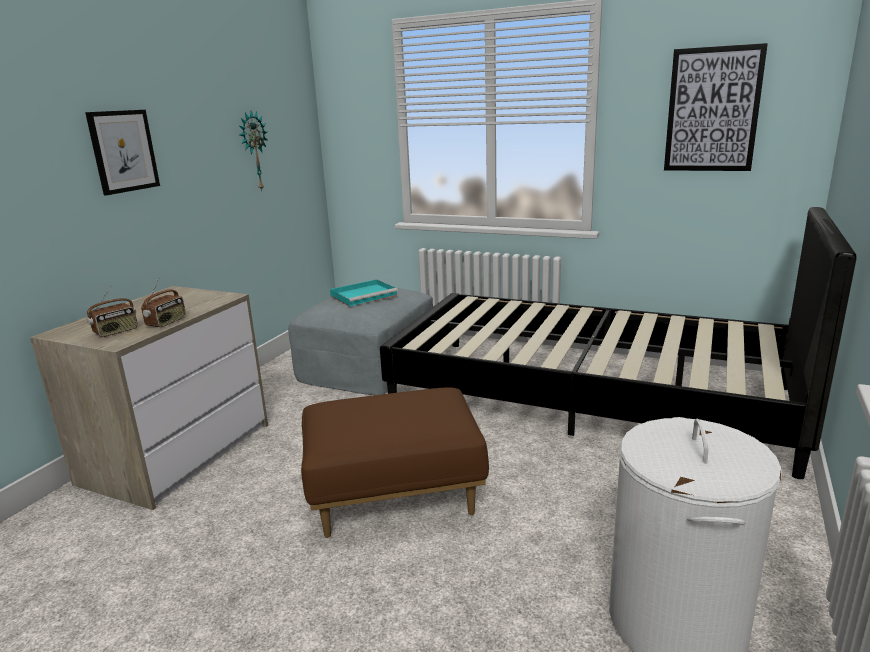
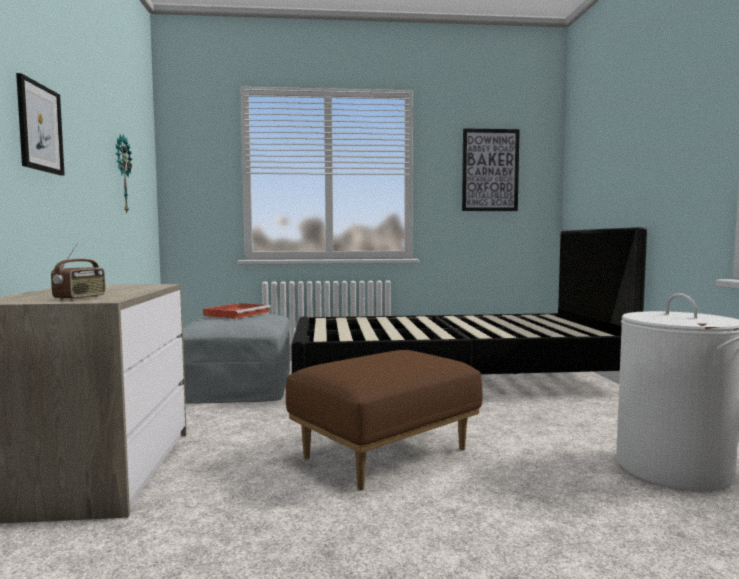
camera: 30 degrees left, 15 degrees down
radio [141,278,186,328] -> none
turquoise tray [330,279,398,307] -> red tray [203,303,271,319]

